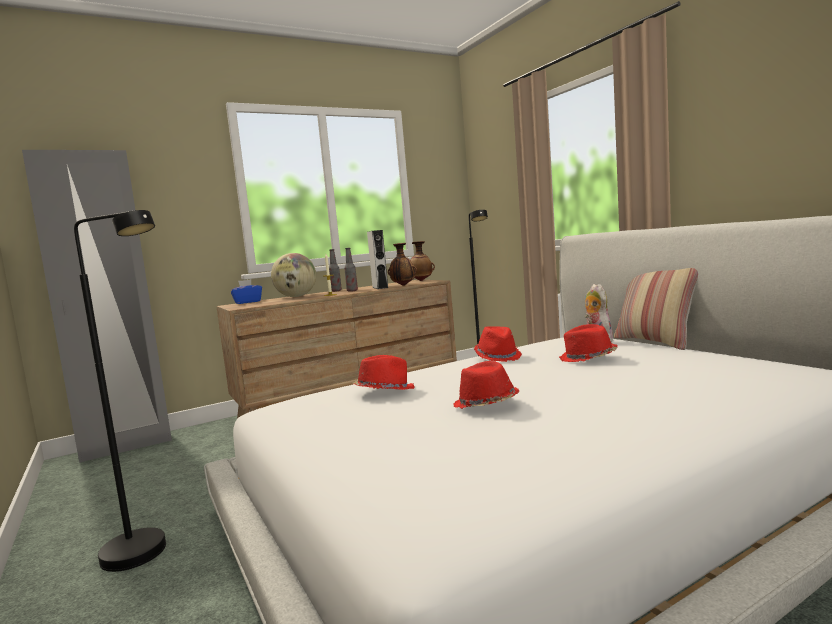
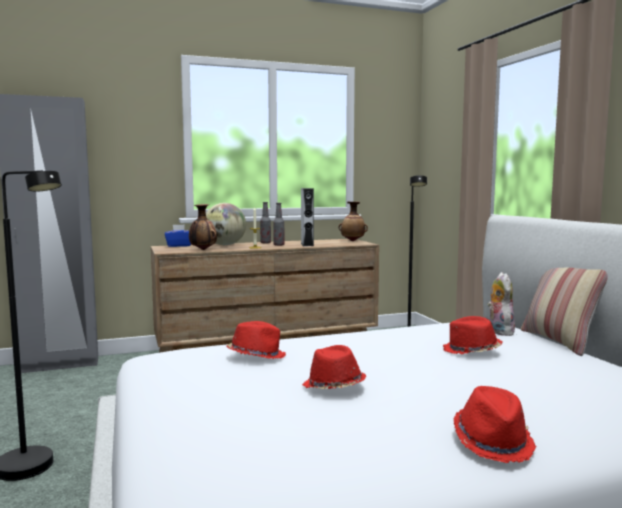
camera: 10 degrees right, 0 degrees up
vase [388,243,417,286] -> vase moved to [189,204,217,250]
red hat [474,326,522,362] -> red hat moved to [453,386,537,463]

